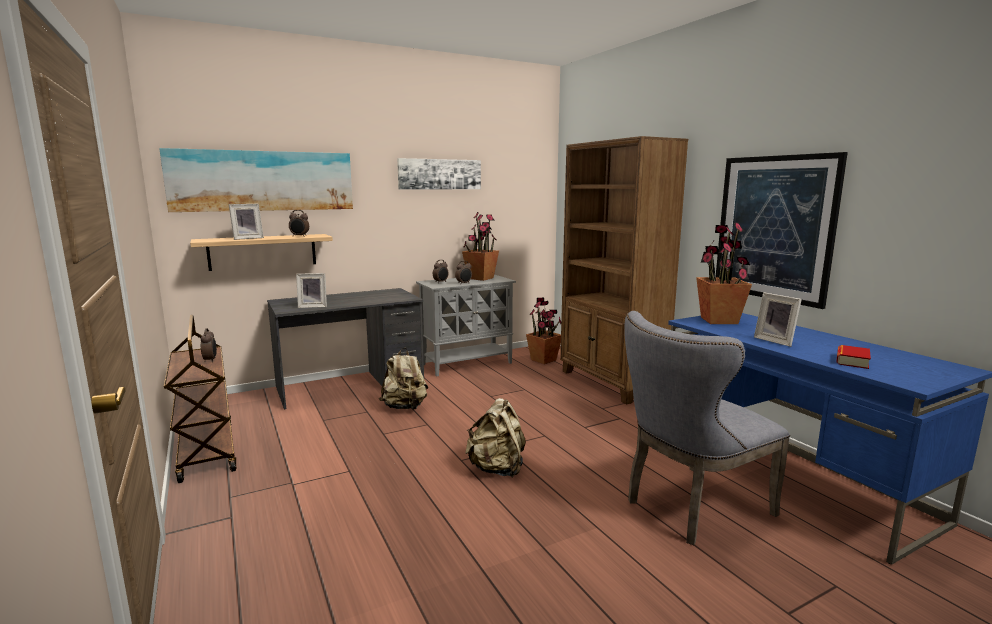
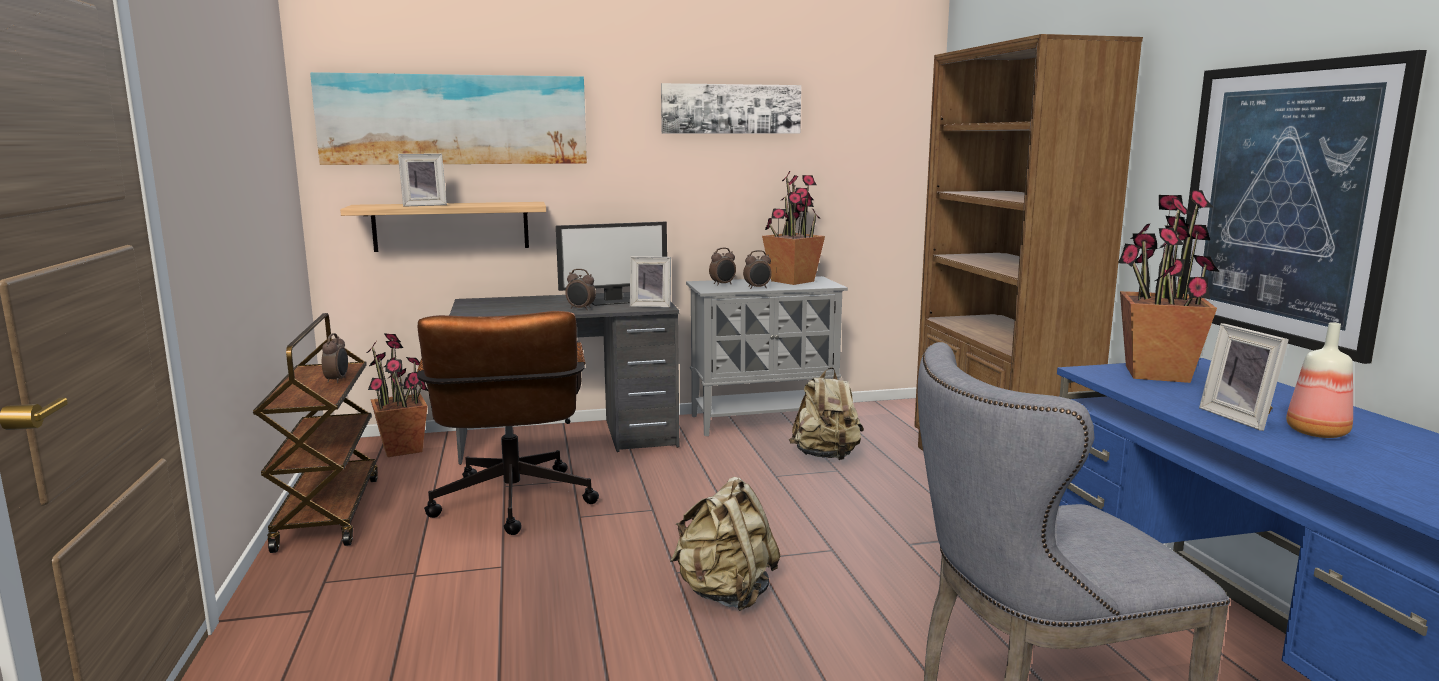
camera: 15 degrees right, 0 degrees up
alarm clock [289,210,309,237] -> alarm clock moved to [565,269,596,310]
picture frame [296,273,327,308] -> picture frame moved to [630,256,671,308]
beige backpack [379,348,428,410] -> beige backpack moved to [789,367,864,460]
potted plant [526,298,561,364] -> potted plant moved to [367,333,428,457]
book [836,345,871,369] -> none
none -> brown office chair [417,311,599,535]
none -> monitor [556,222,667,306]
none -> bottle [1286,322,1353,438]

